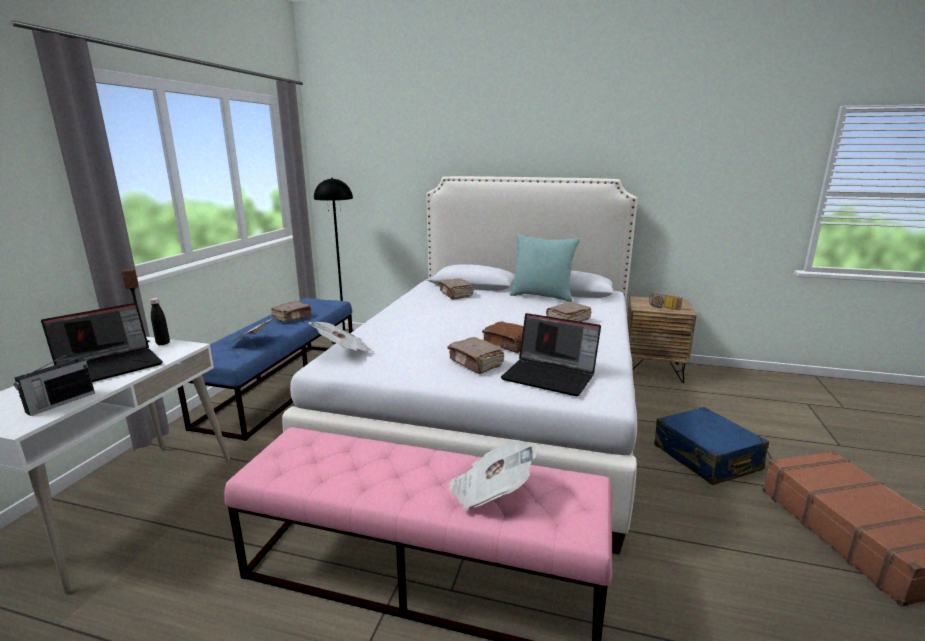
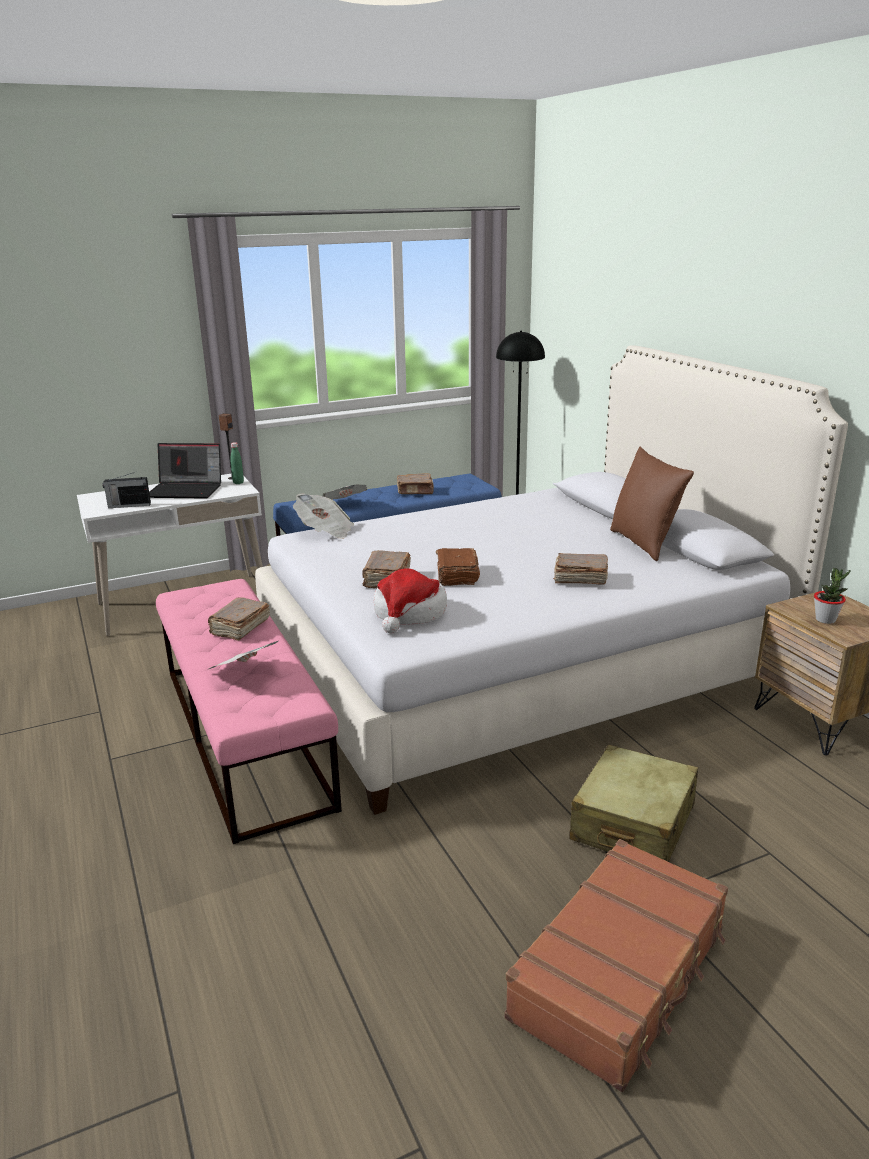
camera: 50 degrees right, 5 degrees up
black bottle [150,298,170,345] -> green bottle [231,442,244,484]
brown book [439,278,474,299] -> brown book moved to [208,597,270,641]
laptop [501,313,601,396] -> hat [373,568,447,633]
turquoise pillow [510,234,580,302] -> brown pillow [610,447,694,561]
radio [649,292,682,311] -> potted plant [814,568,851,624]
blue suitcase [654,407,769,485] -> beige suitcase [569,745,698,862]

